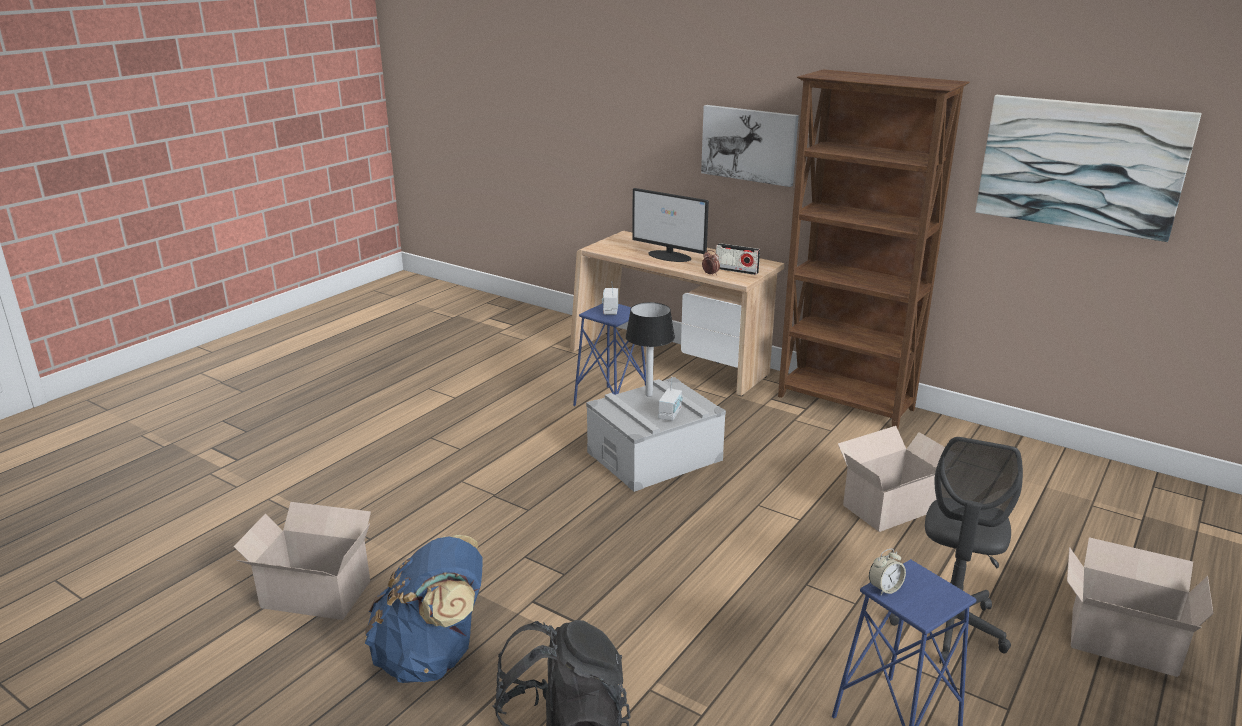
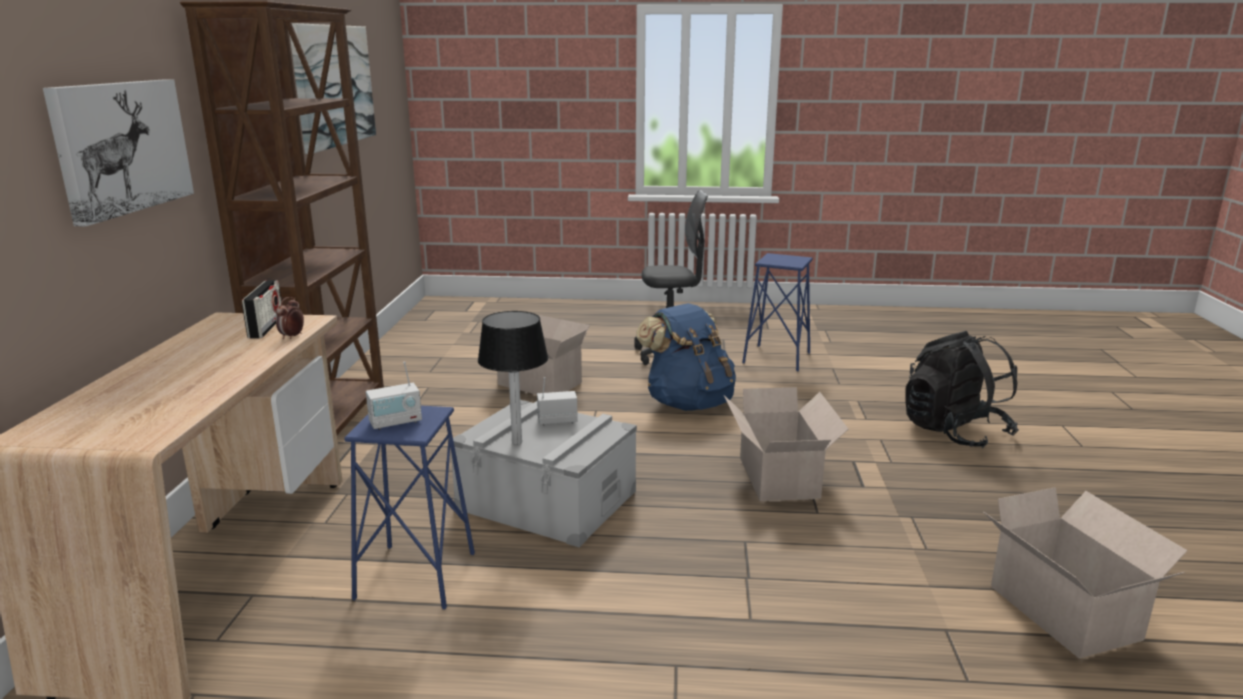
camera: 120 degrees left, 5 degrees down
blue backpack [364,535,483,683] -> blue backpack moved to [636,303,736,411]
monitor [632,188,709,262] -> none
alarm clock [869,549,906,596] -> none
cardboard box [1067,537,1214,677] -> cardboard box moved to [724,387,848,501]

